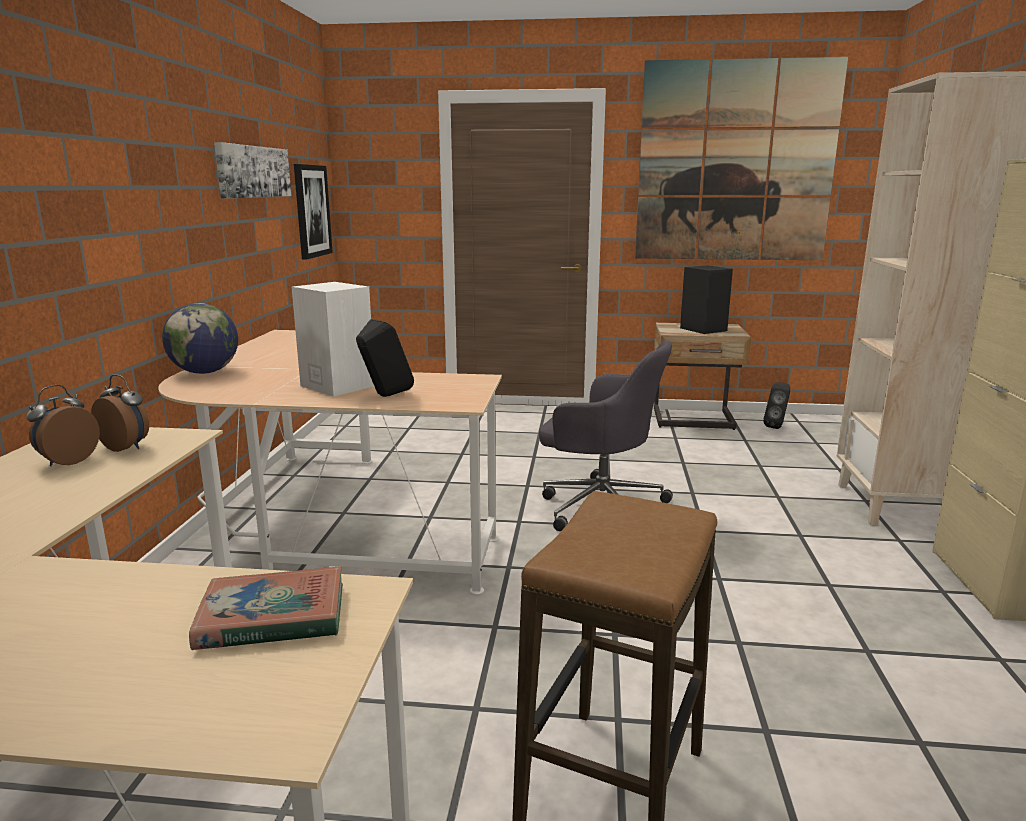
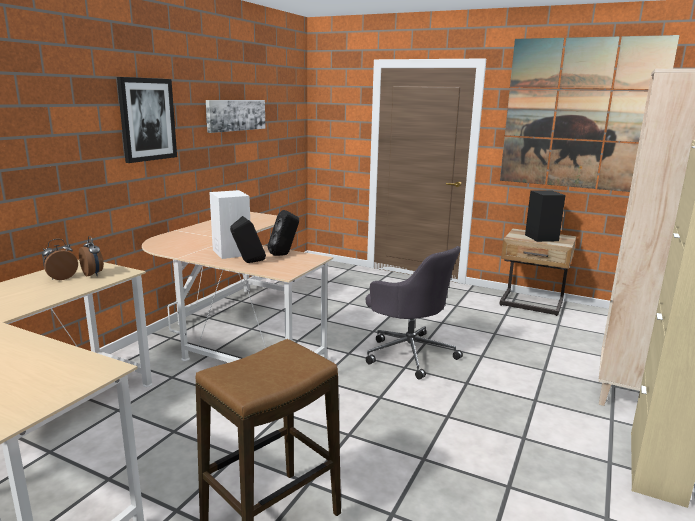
camera: 20 degrees right, 0 degrees up
globe [162,303,238,374] -> none
book [189,566,343,650] -> none
picture [294,164,333,260] -> picture moved to [117,77,177,163]
black speaker [763,382,790,429] -> black speaker moved to [268,210,299,256]

